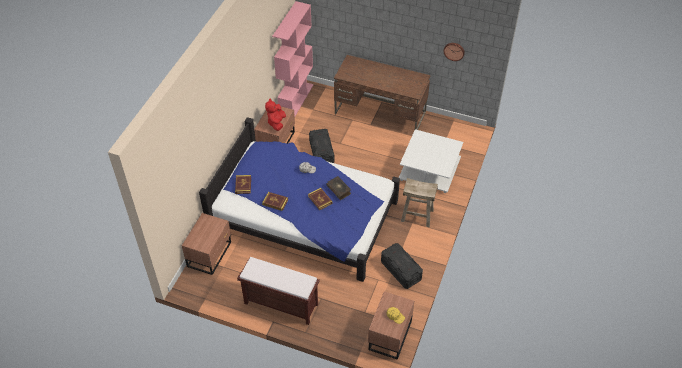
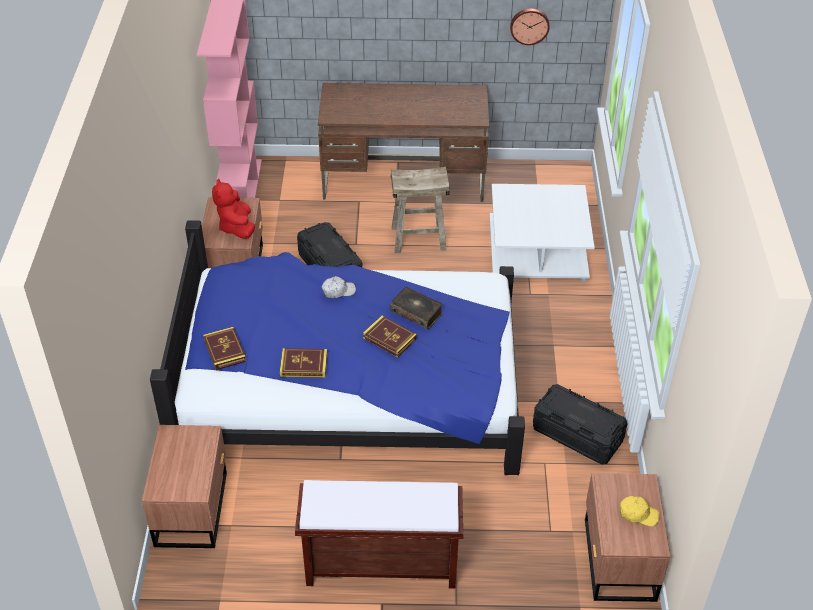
camera: 20 degrees left, 5 degrees down
beige stool [401,178,438,227] -> beige stool moved to [390,167,450,253]

